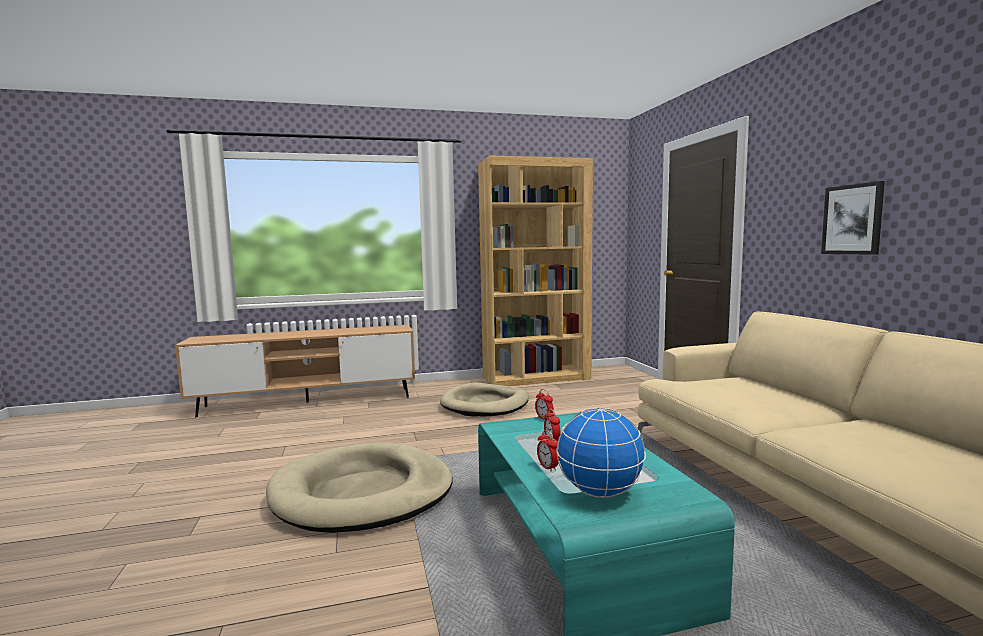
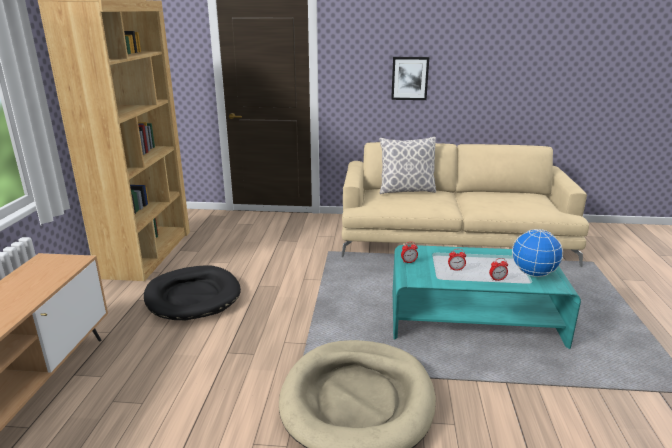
camera: 70 degrees left, 15 degrees up
beige dog bed [440,383,529,416] -> black dog bed [144,265,241,320]
none -> pillow [379,137,436,194]

